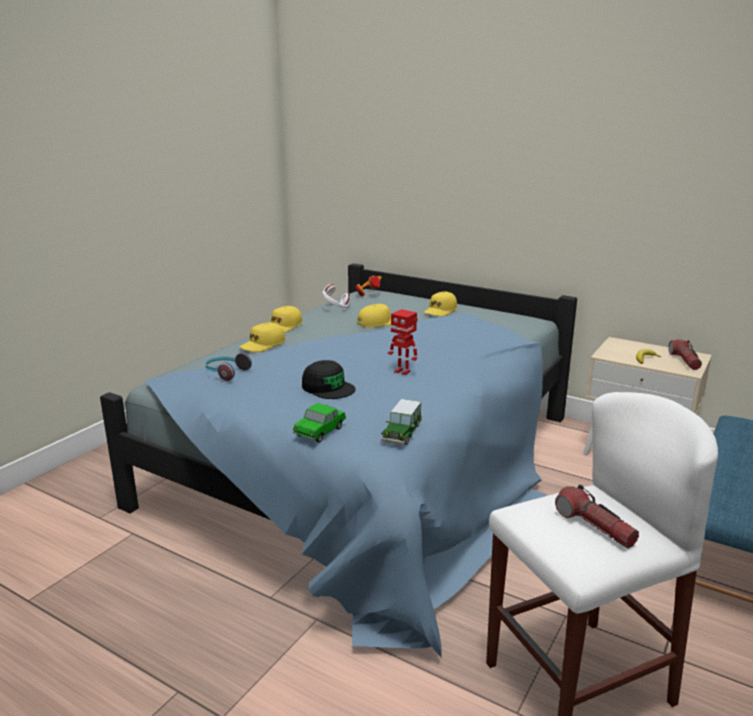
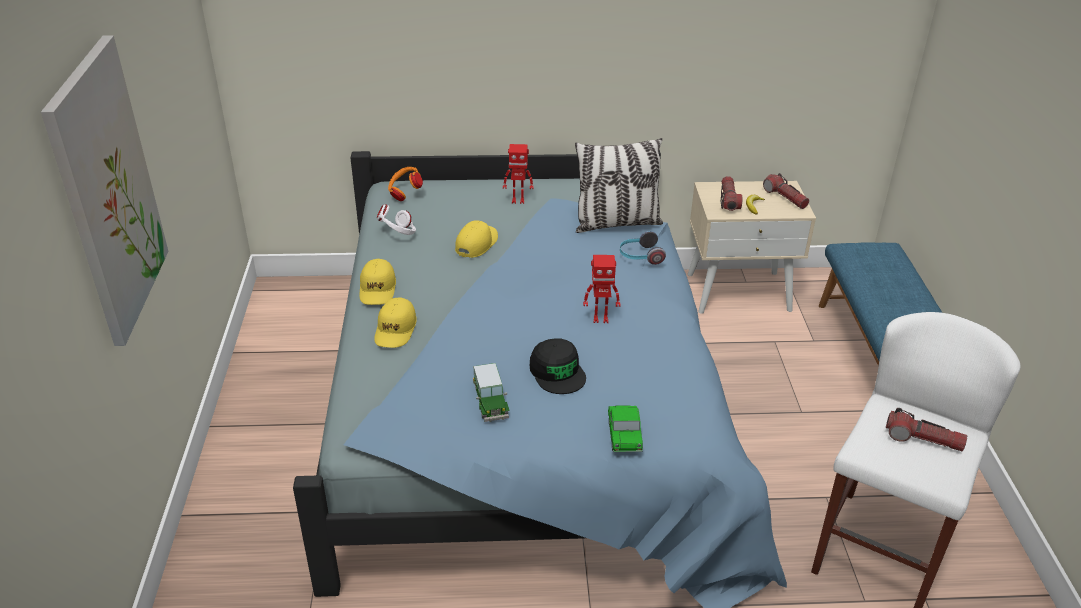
camera: 35 degrees left, 15 degrees up
headphones [205,353,252,381] -> headphones moved to [620,231,666,265]
black cap [302,360,356,399] -> black cap turned 60 degrees clockwise [530,338,586,394]
toy car [381,399,422,445] -> toy car moved to [473,363,510,422]
yellow cap [424,291,457,316] -> toy robot [503,144,534,204]
none -> picture [41,35,168,346]
none -> pillow [575,138,663,233]
none -> flashlight [721,176,743,211]

